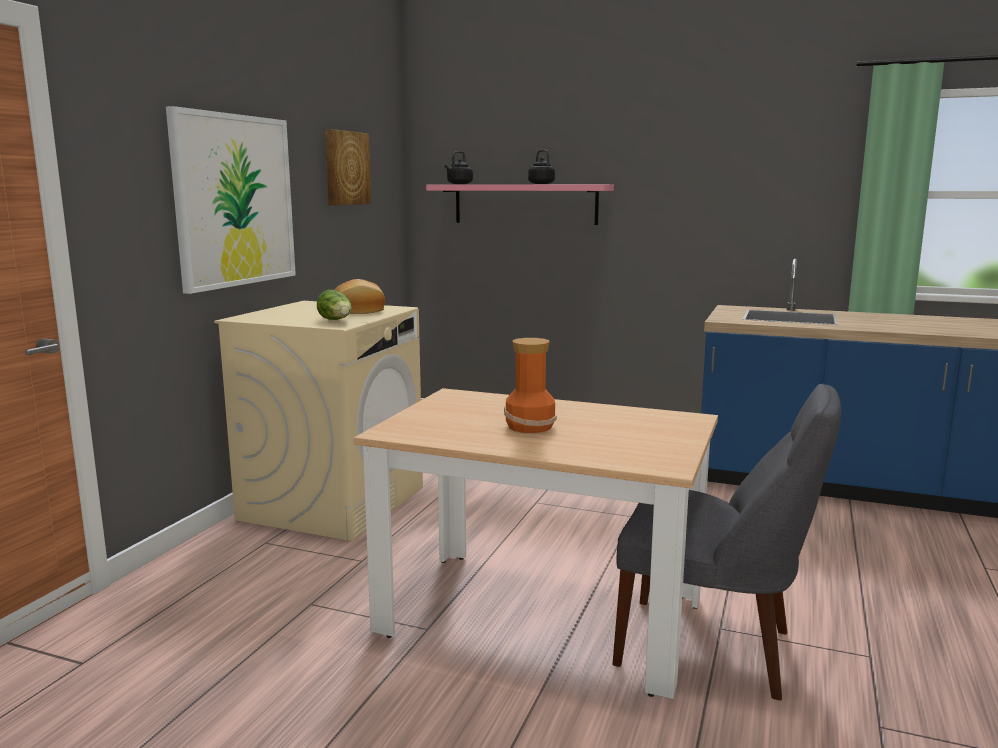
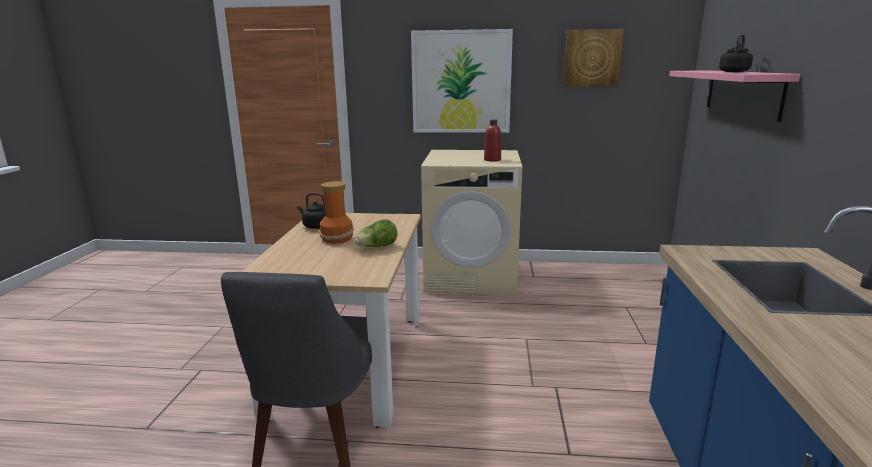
camera: 75 degrees right, 5 degrees up
lettuce [317,290,352,320] -> lettuce moved to [354,219,397,247]
bread [335,279,385,314] -> red bottle [484,120,501,162]
black kettle [445,151,473,184] -> black kettle moved to [298,193,325,229]

